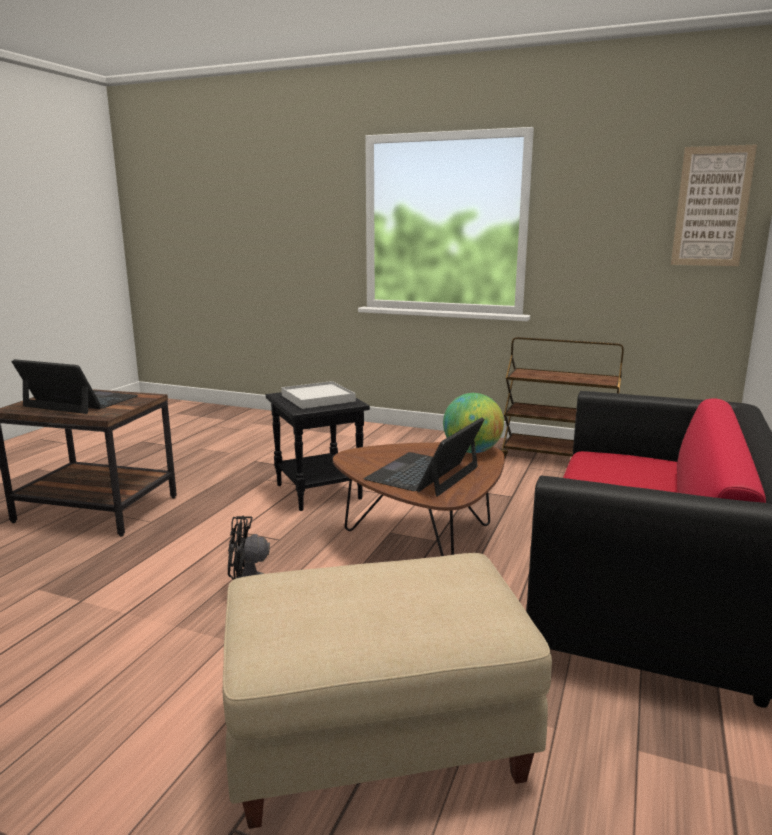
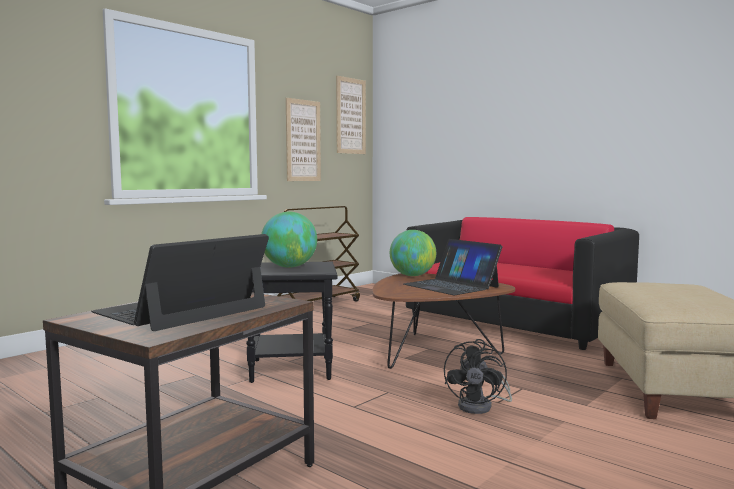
camera: 70 degrees left, 10 degrees down
white tray [281,381,356,409] -> globe [261,212,317,268]
none -> picture [286,98,321,181]

